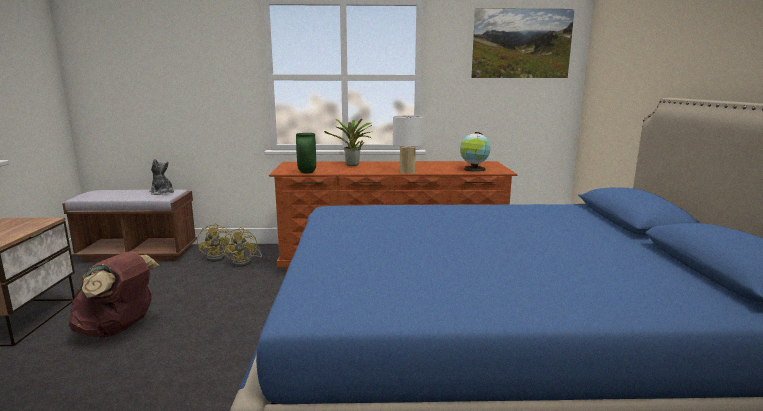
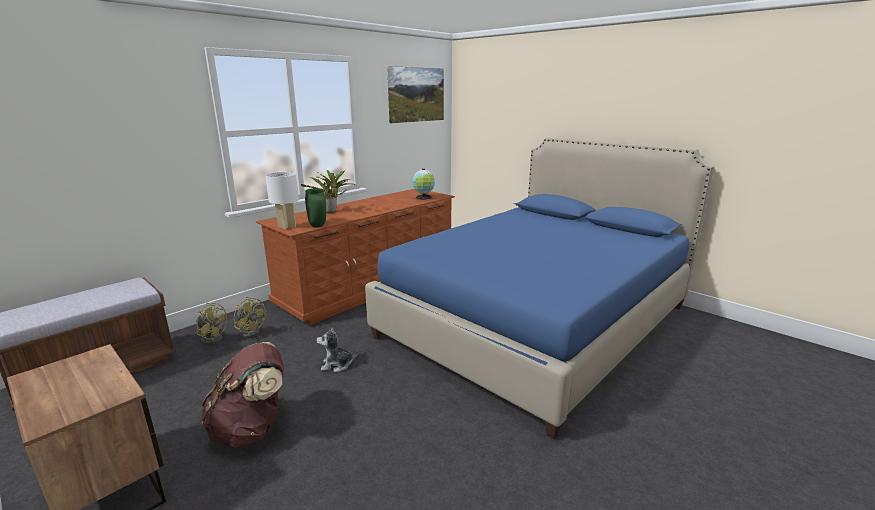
camera: 45 degrees left, 5 degrees up
plush toy [150,159,174,195] -> plush toy moved to [317,327,358,372]
white table lamp [393,115,423,174] -> white table lamp moved to [265,172,299,229]

